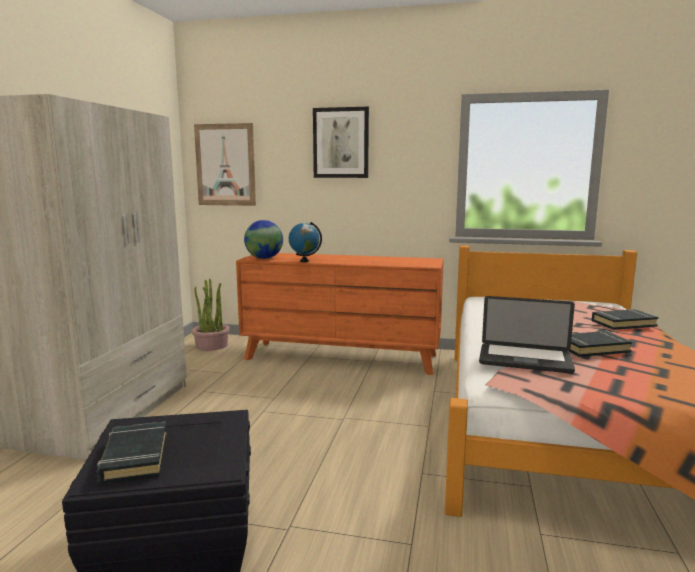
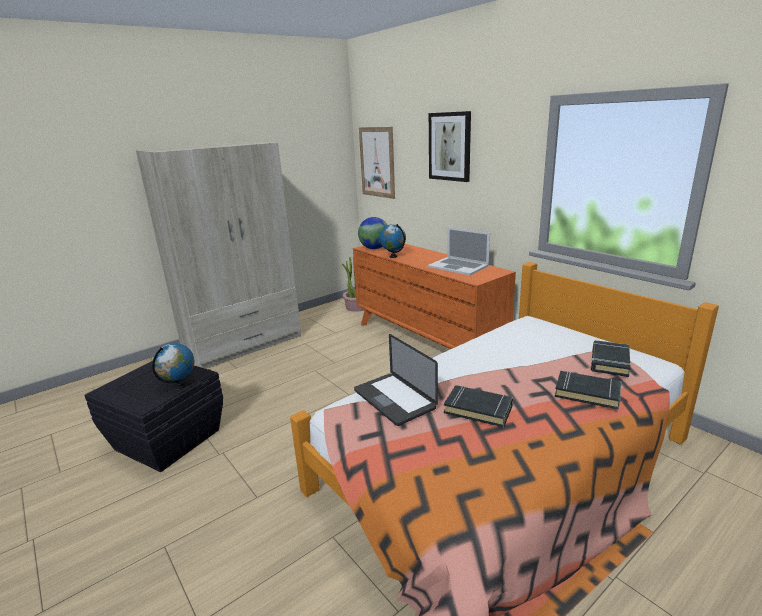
camera: 40 degrees right, 10 degrees up
black book [97,421,167,485] -> black book moved to [591,340,631,377]
none -> globe [152,343,195,389]
none -> laptop [428,227,490,275]

